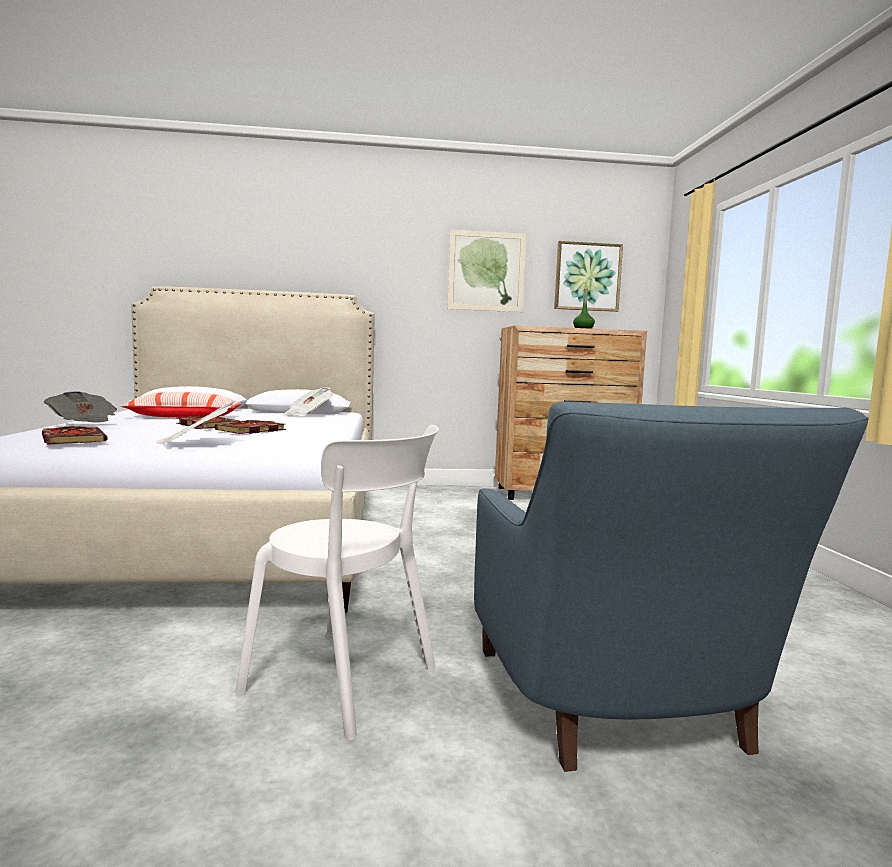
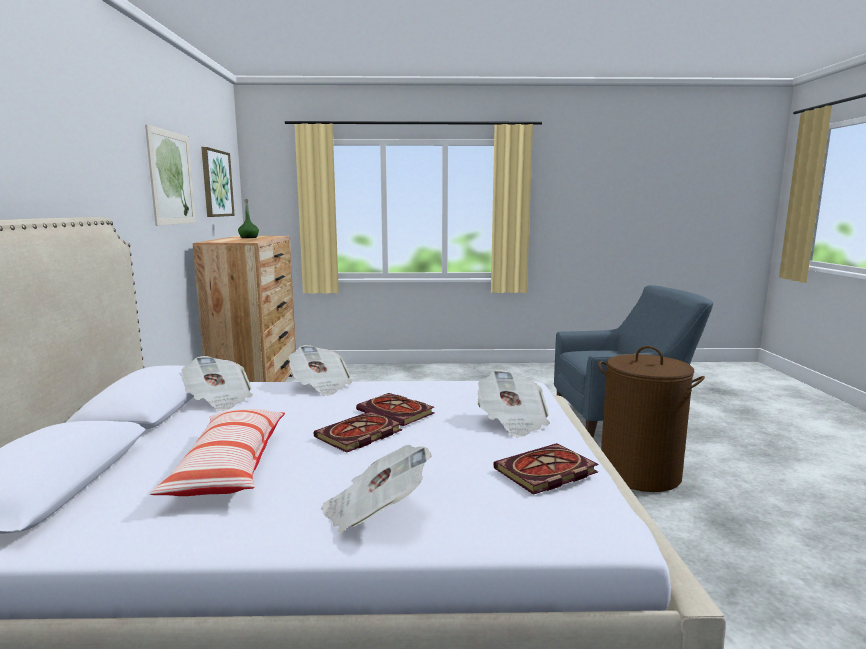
camera: 85 degrees left, 5 degrees up
white chair [236,425,439,741] -> brown laundry basket [598,346,705,492]
none -> newspaper [288,345,352,396]

